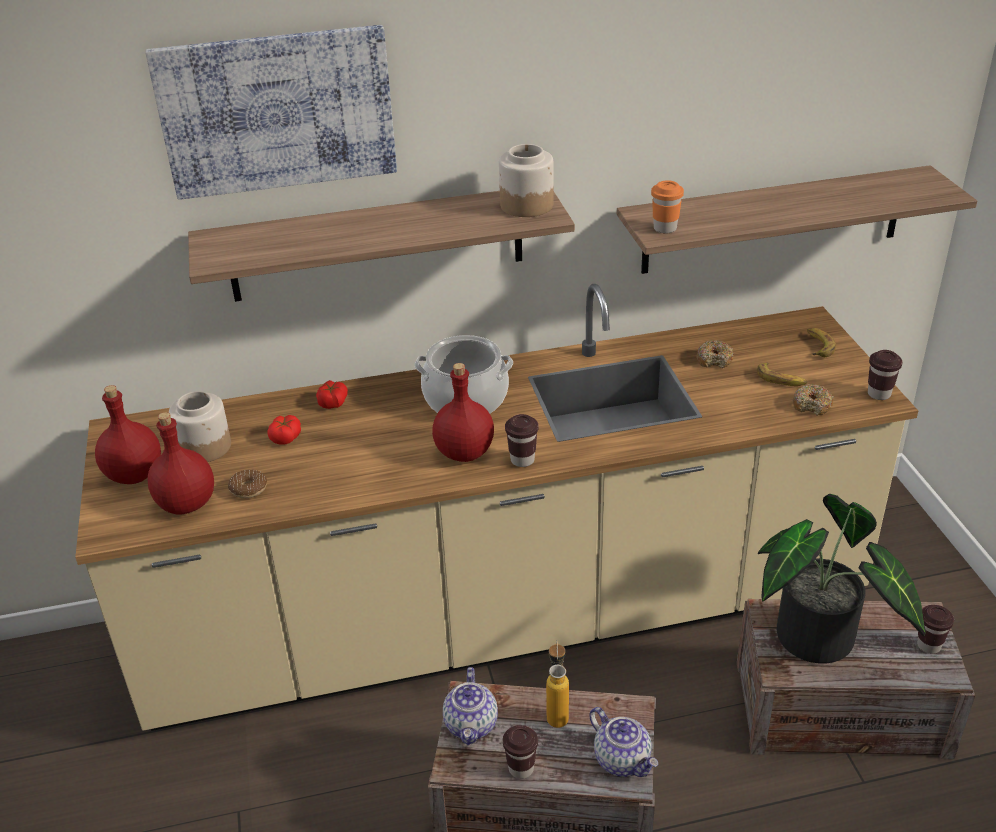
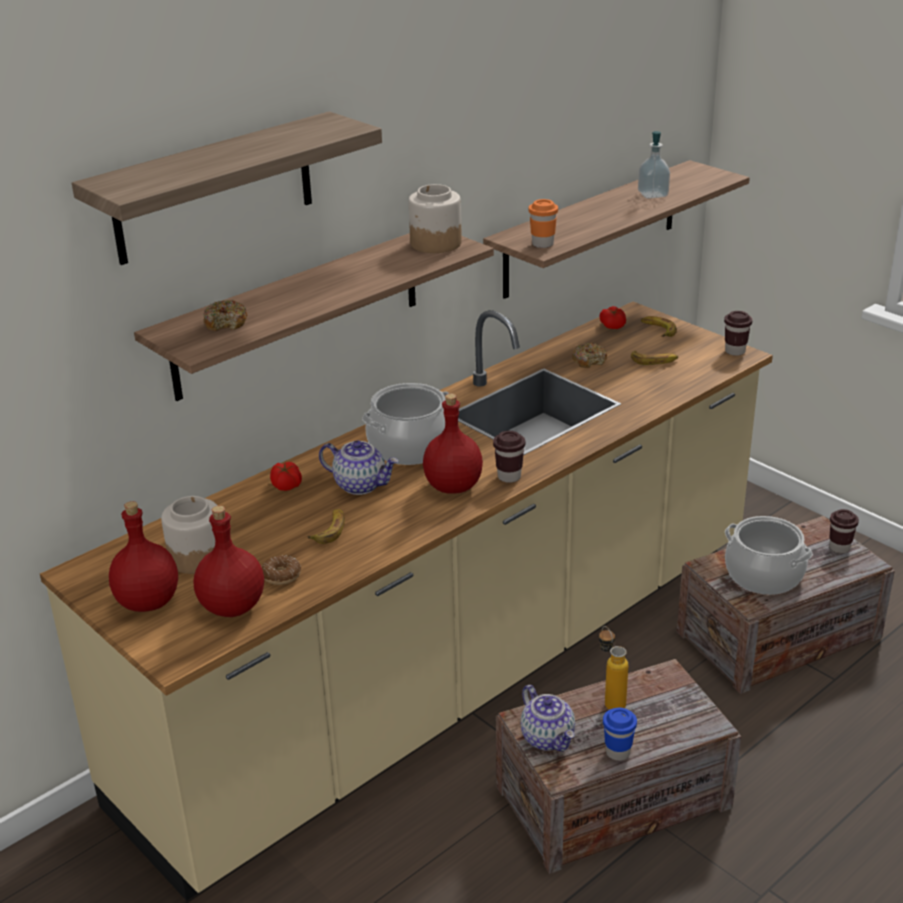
camera: 30 degrees left, 5 degrees down
picture [146,25,397,200] -> shelf [72,111,382,265]
tomato [267,415,301,445] -> tomato moved to [599,306,626,329]
brown cup [503,725,538,779] -> blue cup [603,708,637,761]
teapot [589,707,658,777] -> teapot moved to [319,441,398,495]
potted plant [758,494,926,664] -> cooking pot [725,516,813,595]
donut [793,384,833,416] -> donut moved to [203,300,247,331]
none -> banana [307,509,345,544]
none -> soap dispenser [638,131,670,198]

